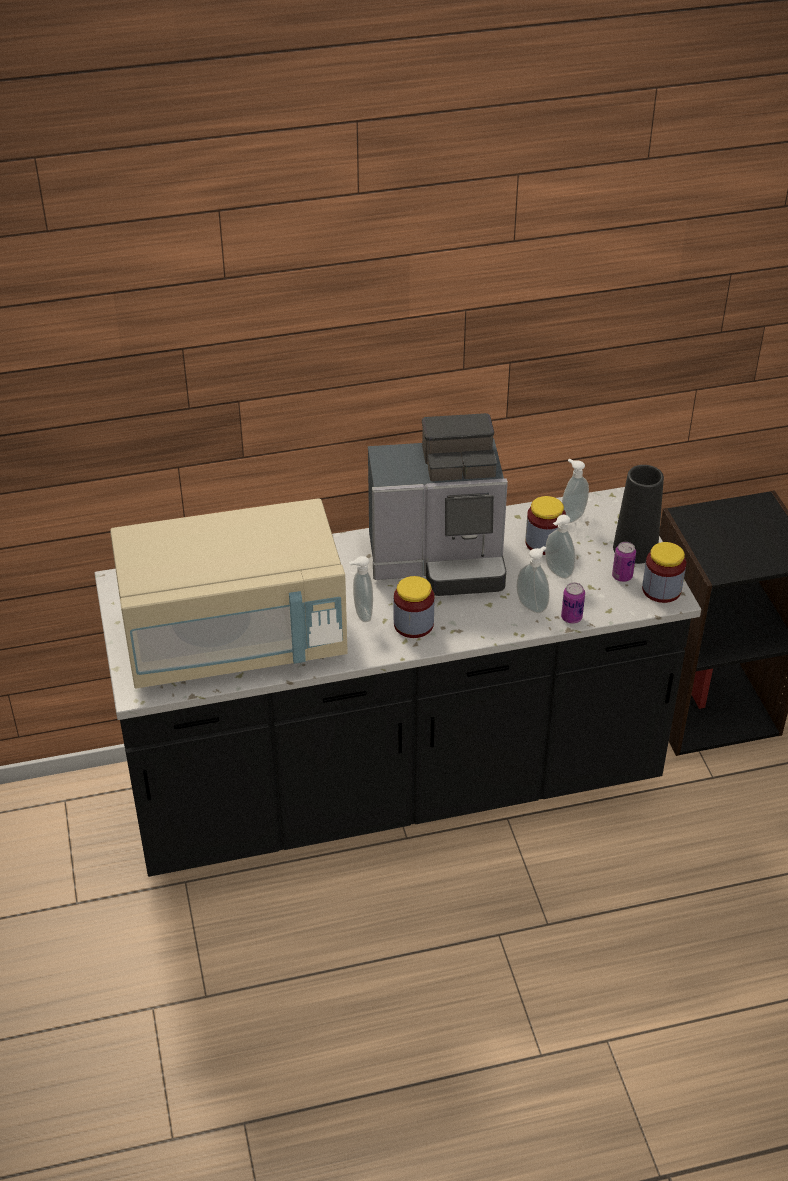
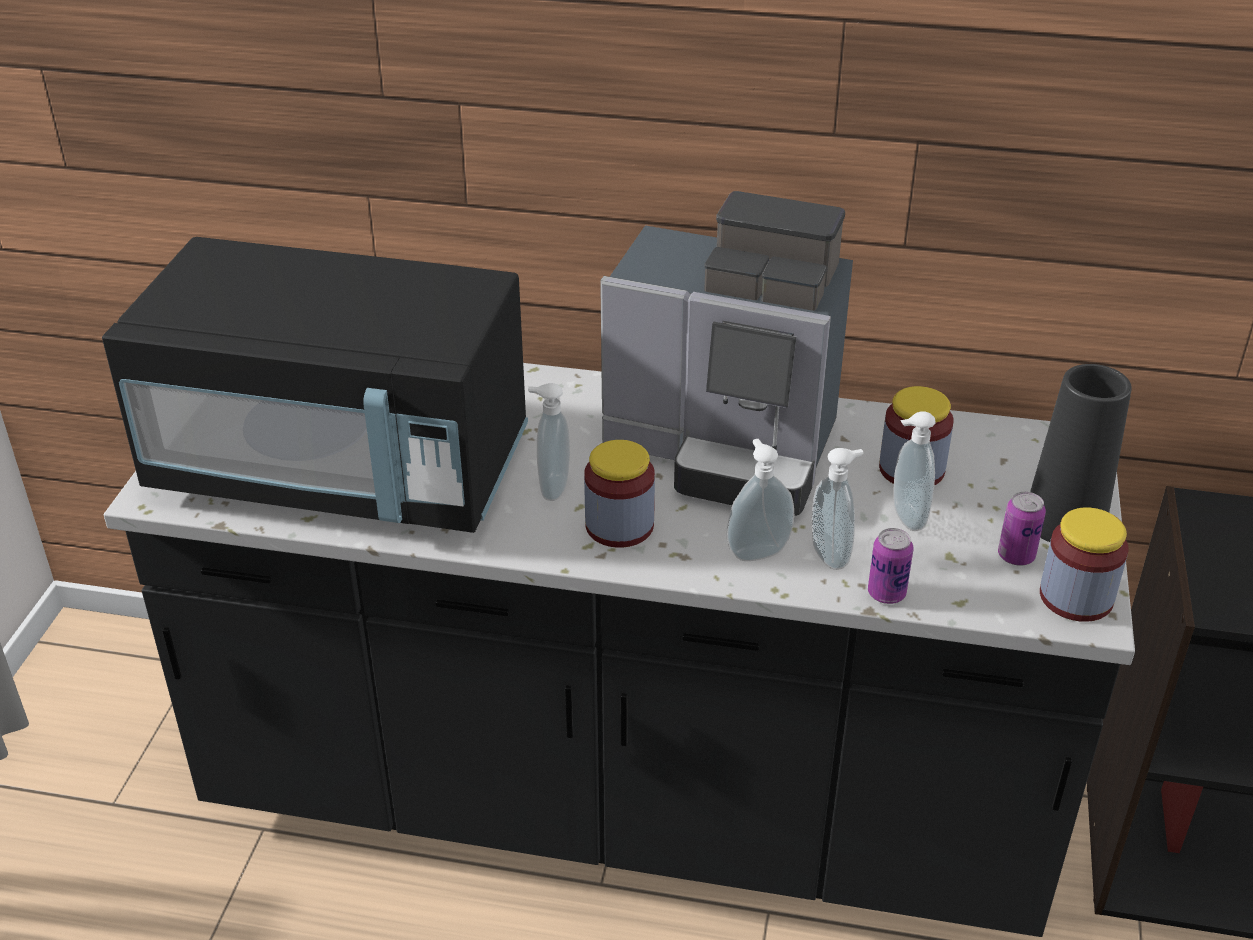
camera: 25 degrees right, 5 degrees down
beige microwave [110,498,348,689] -> black microwave [102,237,528,533]
soap dispenser [562,459,589,523] -> soap dispenser moved to [727,439,794,561]

